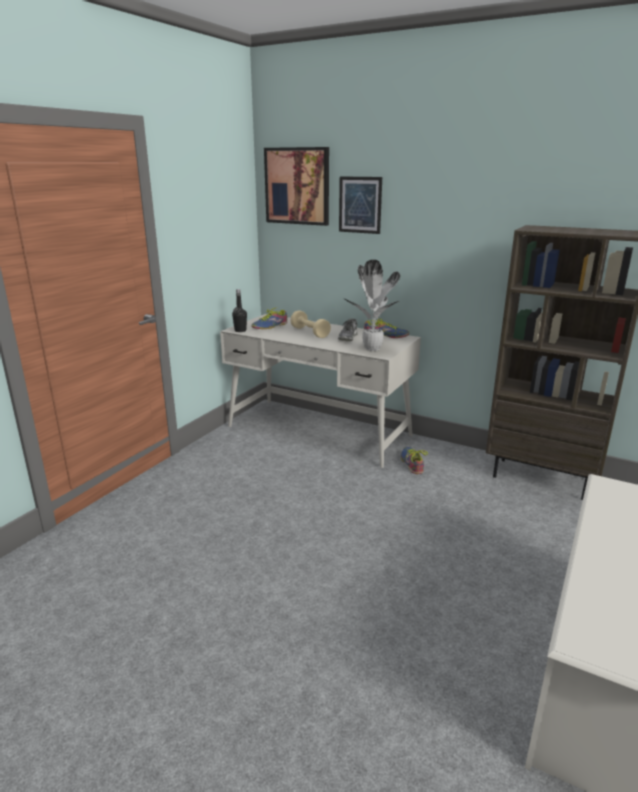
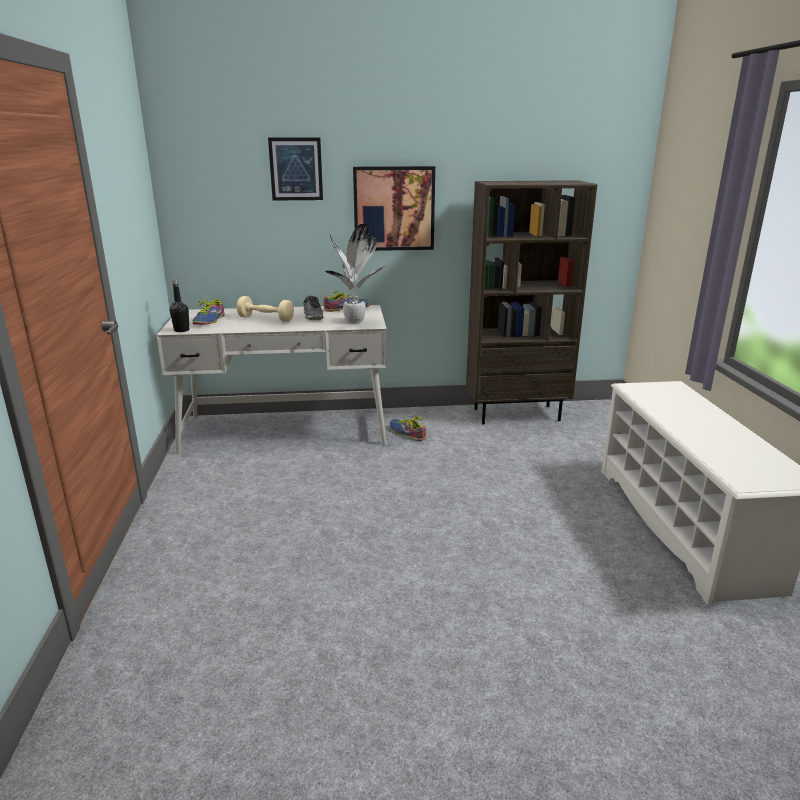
camera: 35 degrees left, 0 degrees up
picture [264,147,329,226] -> picture moved to [353,166,435,251]

